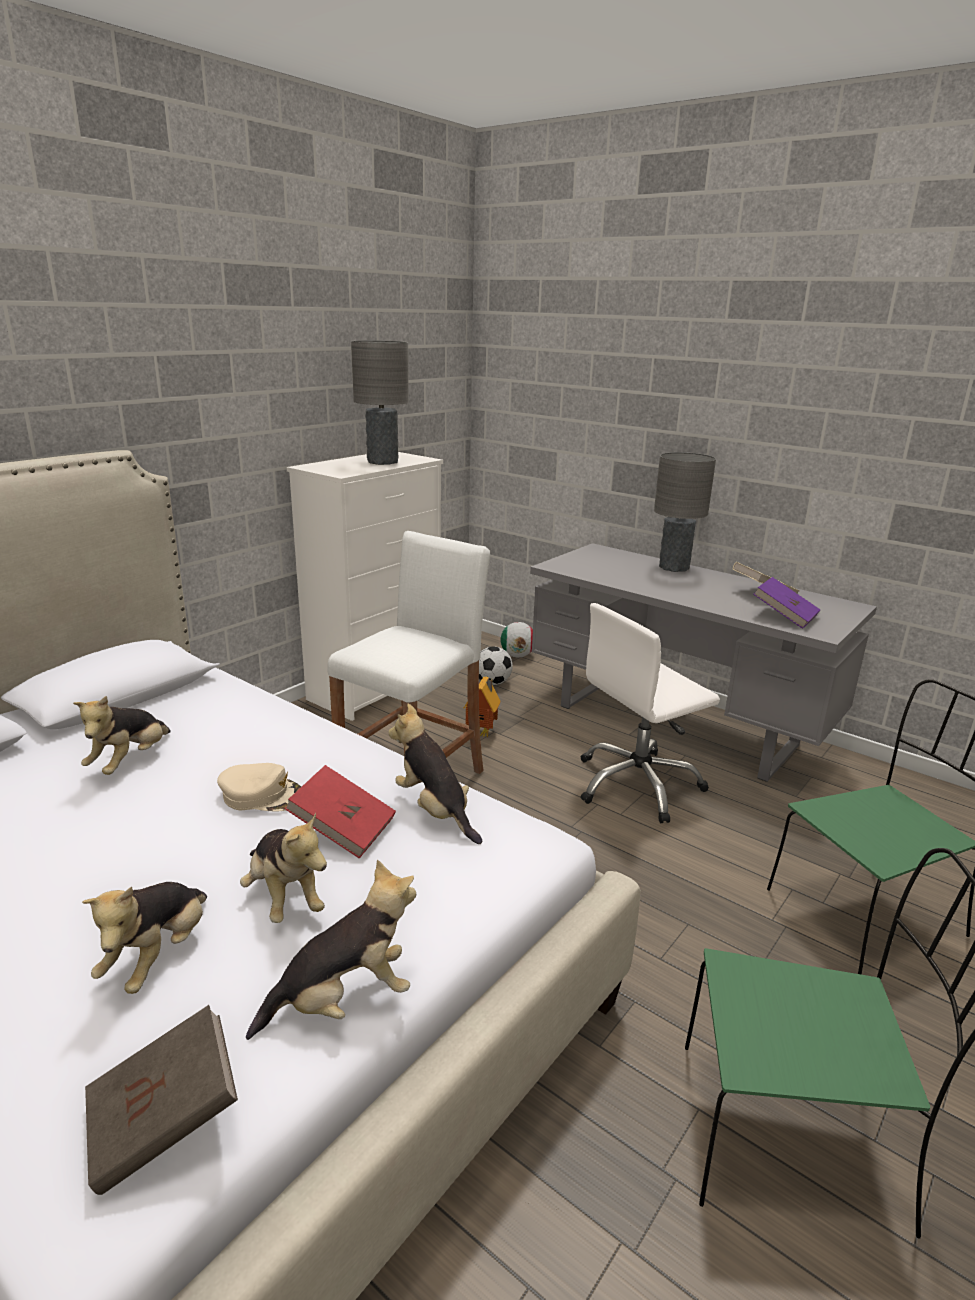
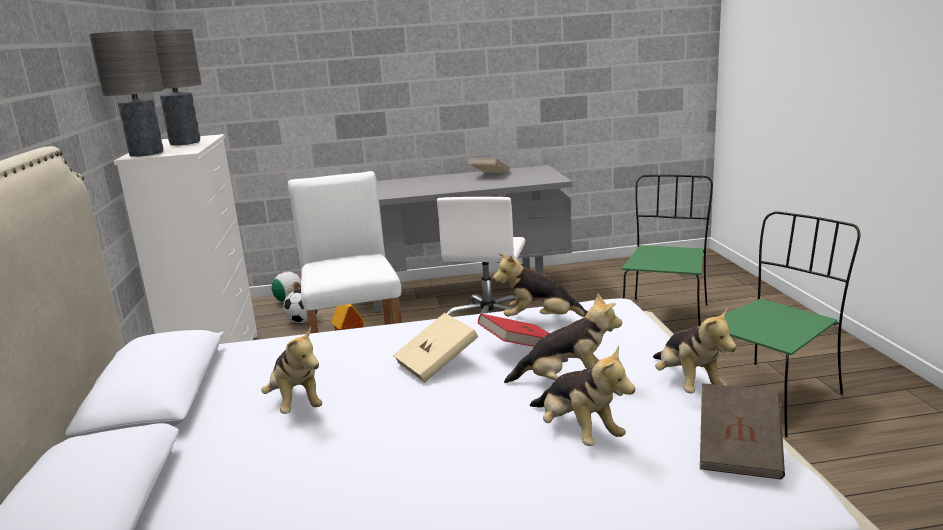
camera: 45 degrees left, 5 degrees down
beige cap [217,763,301,811] -> beige book [393,313,478,383]
plush toy [246,860,416,1040] -> plush toy turned 150 degrees clockwise [653,308,736,393]
grey table lamp [654,452,716,572] -> grey table lamp moved to [89,30,164,156]
purple book [753,577,820,629] -> none

